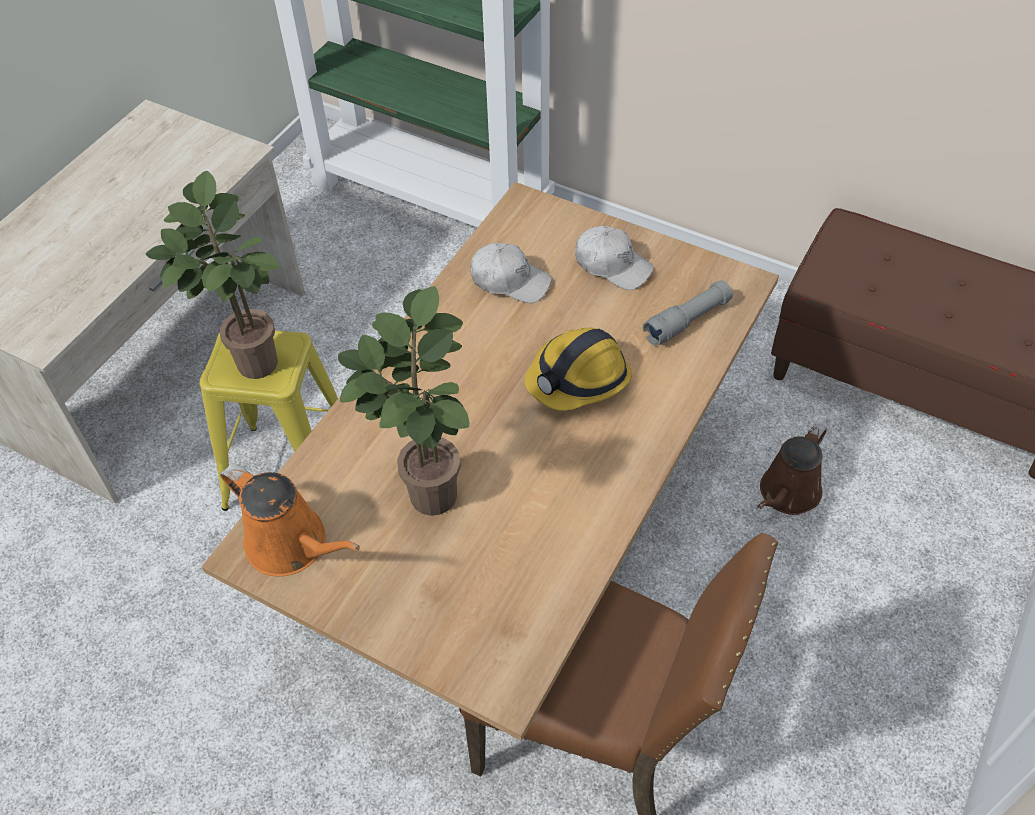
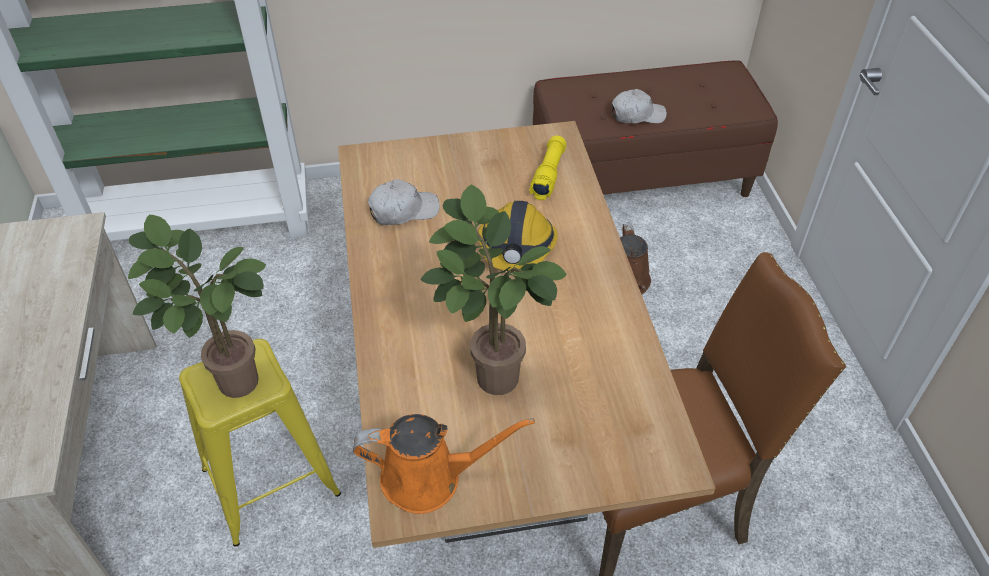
camera: 40 degrees left, 5 degrees down
white cap [575,226,654,290] -> white cap moved to [612,89,667,123]
grey flashlight [643,280,733,346] -> yellow flashlight [529,136,566,200]

